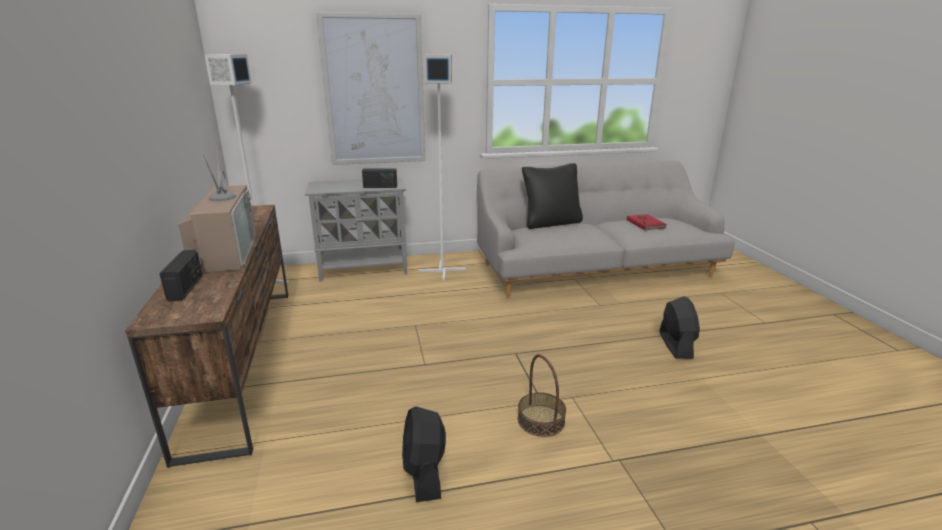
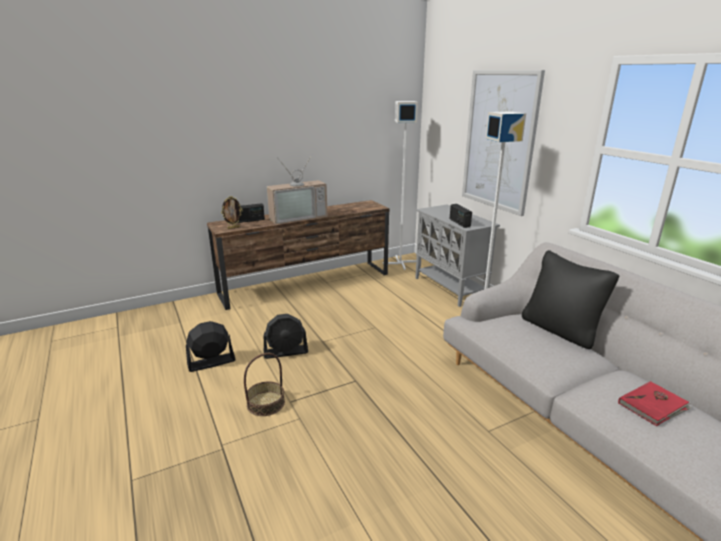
camera: 75 degrees right, 0 degrees up
black fan [659,296,700,359] -> black fan moved to [264,314,308,359]
none -> picture frame [221,196,243,229]

